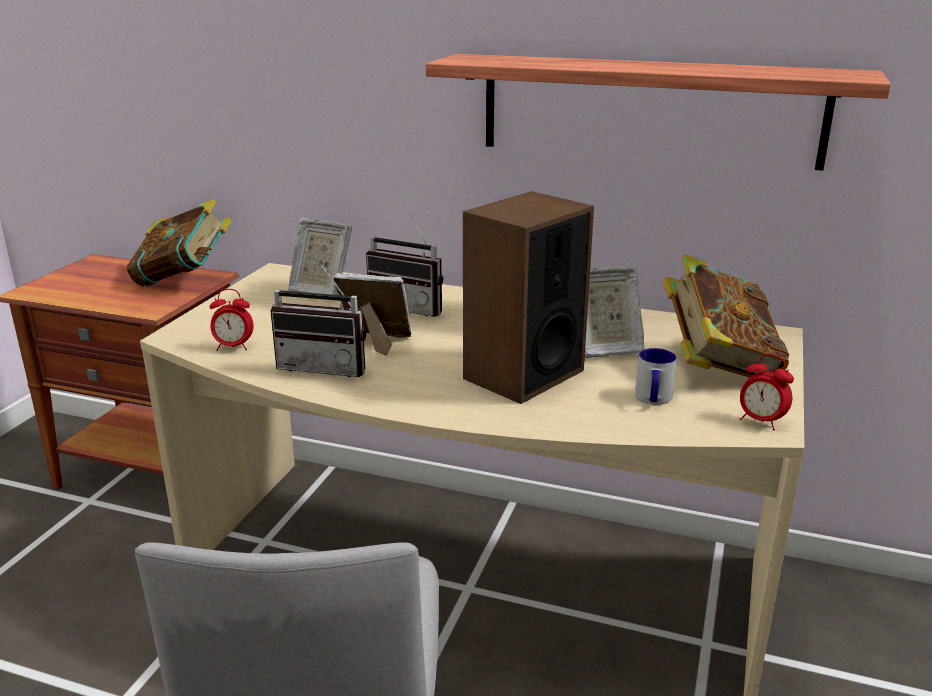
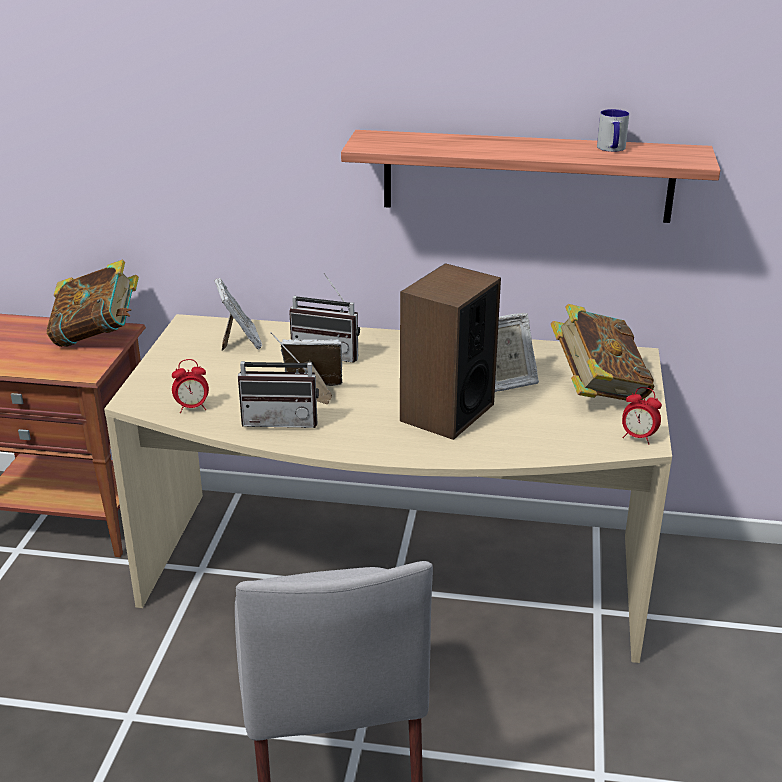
camera: 10 degrees left, 5 degrees up
picture frame [288,218,352,295] -> picture frame turned 120 degrees counterclockwise [214,278,262,350]
mug [635,348,677,405] -> mug moved to [597,109,629,152]

